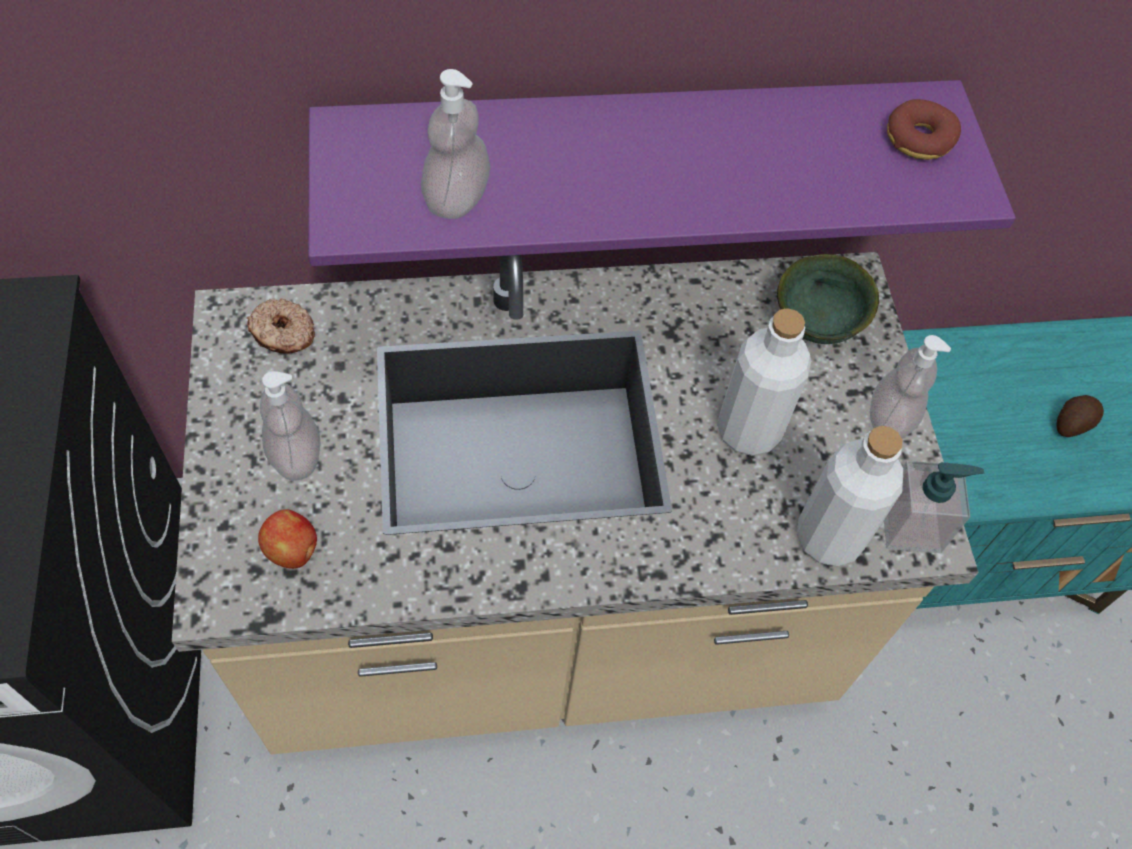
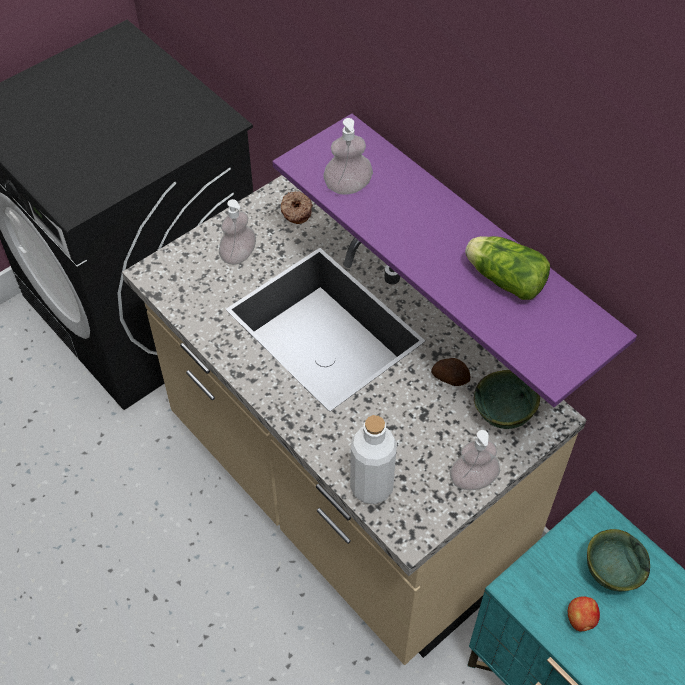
camera: 60 degrees right, 5 degrees down
apple [258,509,317,569] -> apple moved to [568,596,600,631]
white bottle [717,308,811,456] -> none
soap dispenser [884,461,984,553] -> none
donut [887,99,961,160] -> none
potato [1057,395,1104,437] -> potato moved to [431,358,471,386]
none -> lettuce [465,236,550,300]
none -> green bowl [587,529,650,591]

